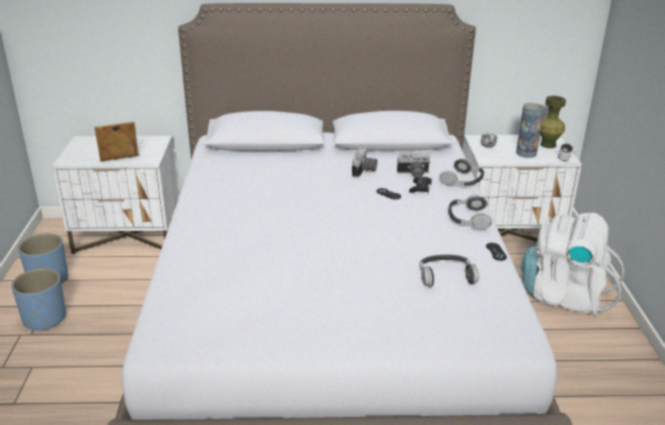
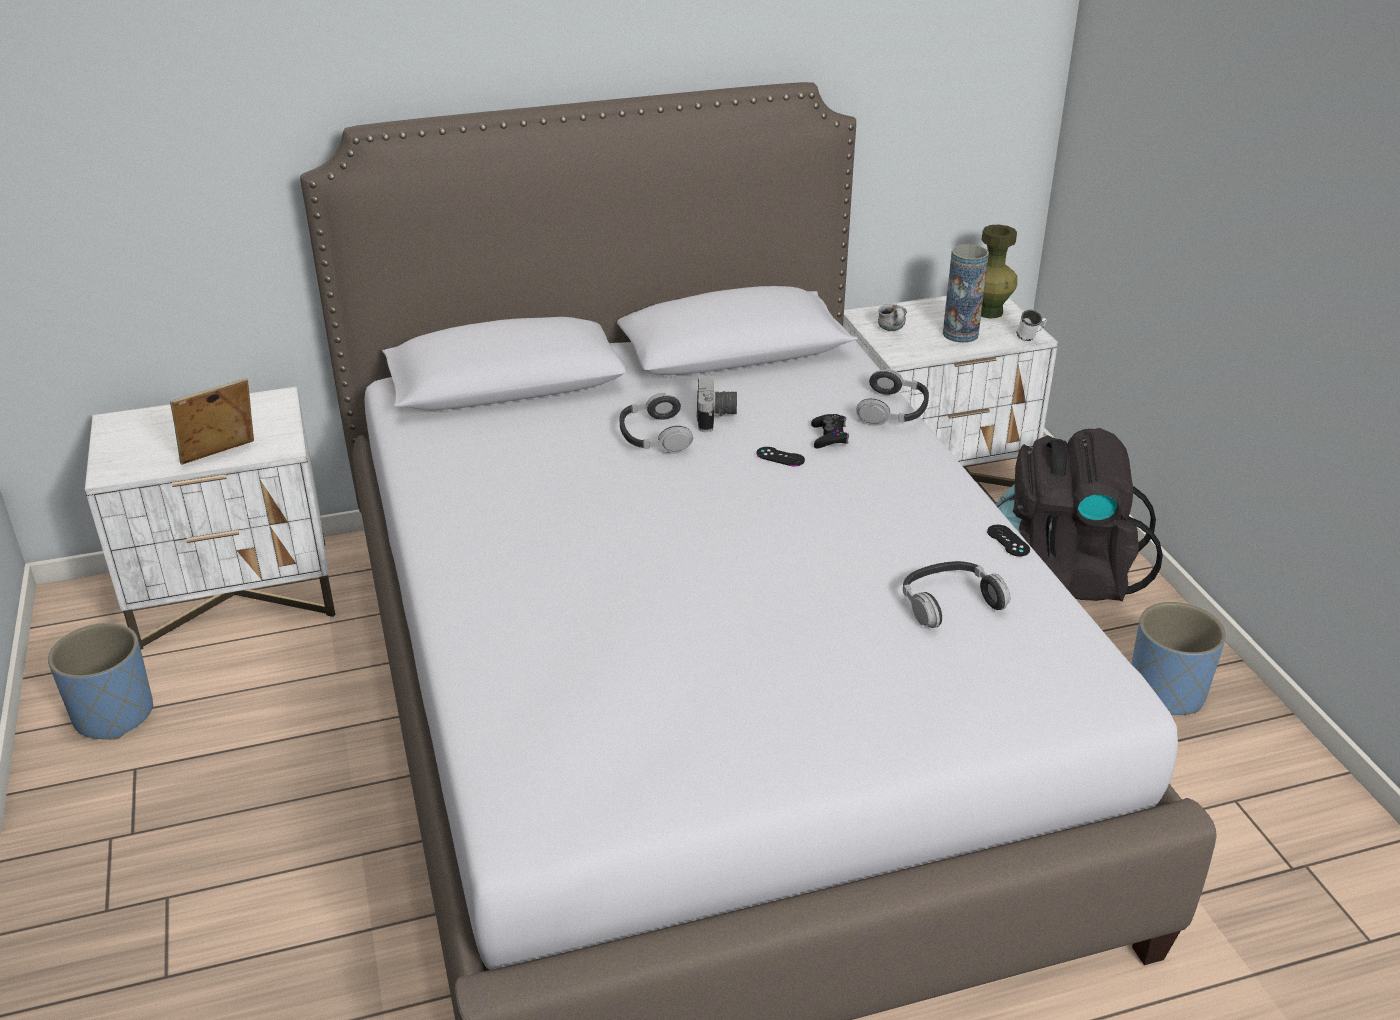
camera: 15 degrees left, 5 degrees up
blue planter [11,268,66,331] -> blue planter moved to [1132,602,1226,715]
camera [397,153,431,178] -> none
headphones [448,195,492,231] -> headphones moved to [620,393,694,454]
white backpack [521,213,625,315] -> black backpack [996,428,1163,602]

